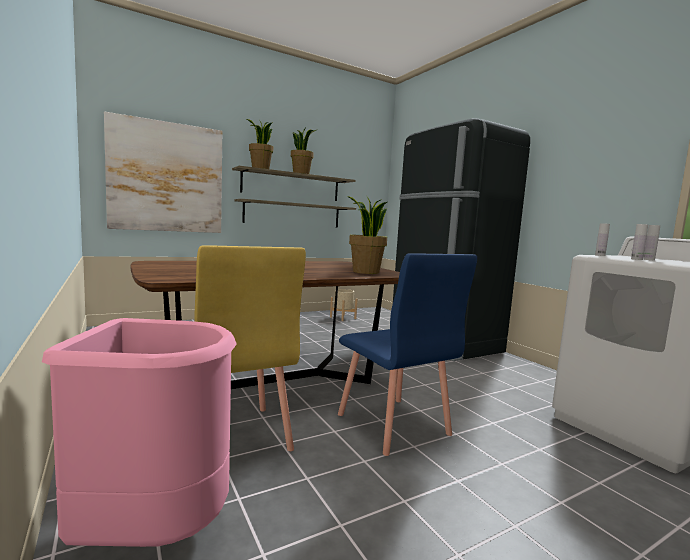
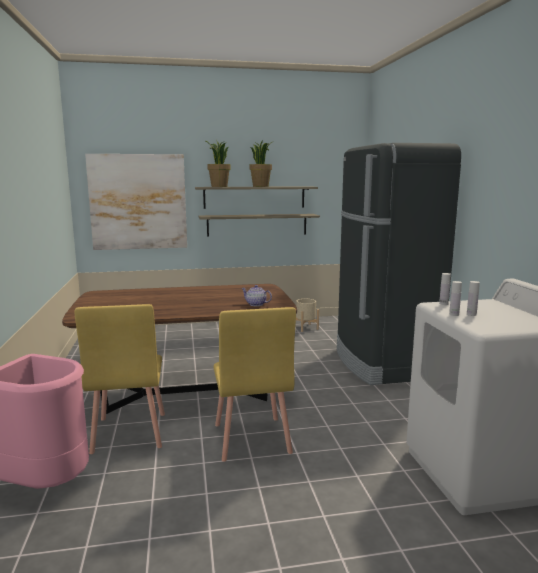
camera: 20 degrees right, 5 degrees up
blue chair [338,253,477,456] -> yellow chair [214,307,296,462]
potted plant [347,195,387,274] -> teapot [241,285,272,306]

